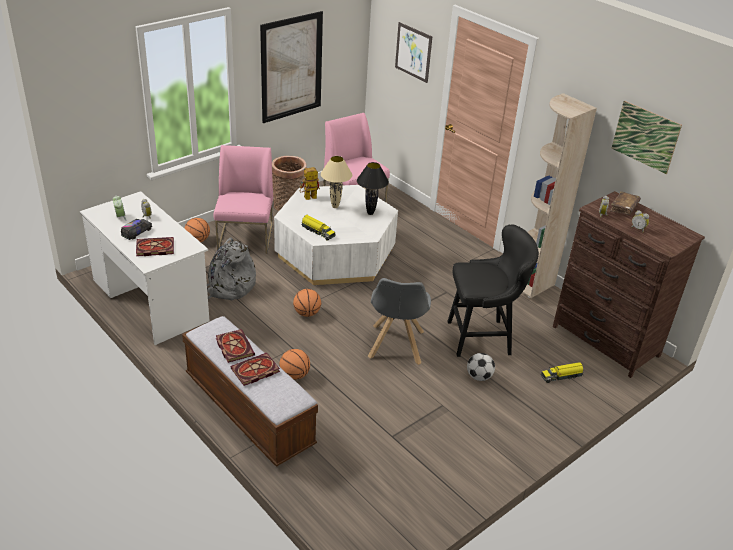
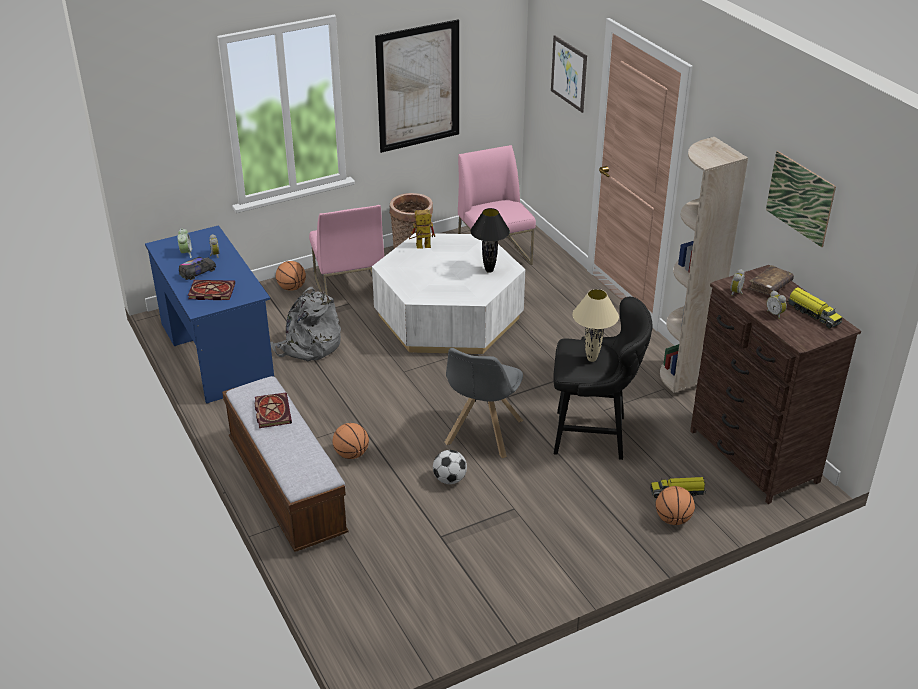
camera: 15 degrees right, 0 degrees up
white desk [80,191,210,345] -> blue desk [145,225,274,404]
pink chair [213,145,273,254] -> pink chair turned 150 degrees clockwise [309,205,384,296]
book [230,353,280,386] -> none
basketball [293,289,321,317] -> basketball moved to [655,486,695,525]
toy truck [301,215,336,241] -> toy truck moved to [787,287,842,329]
beige table lamp [321,156,352,208] -> beige table lamp moved to [572,289,619,362]
football [467,353,495,381] -> football moved to [433,450,467,484]

